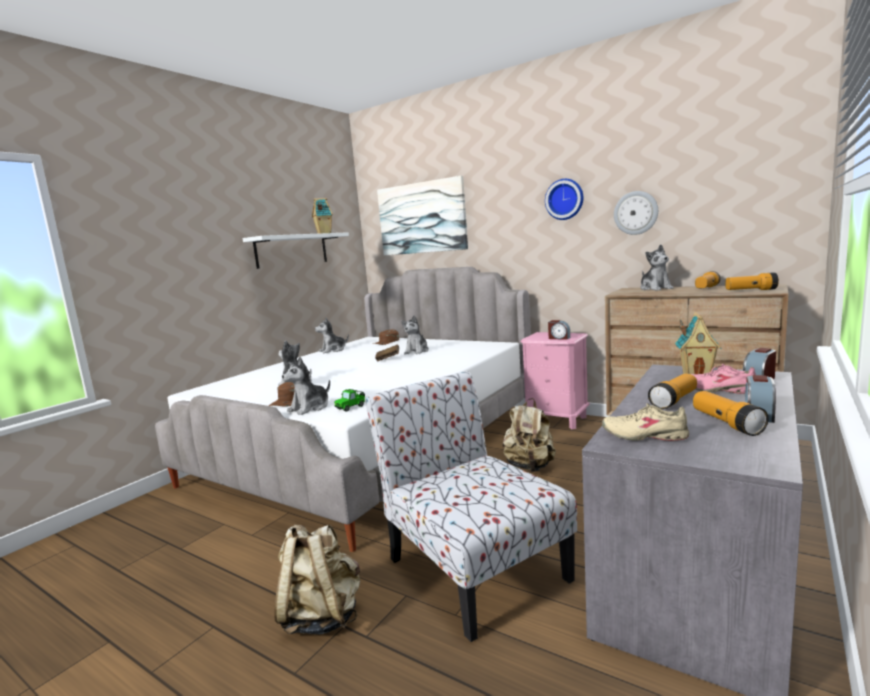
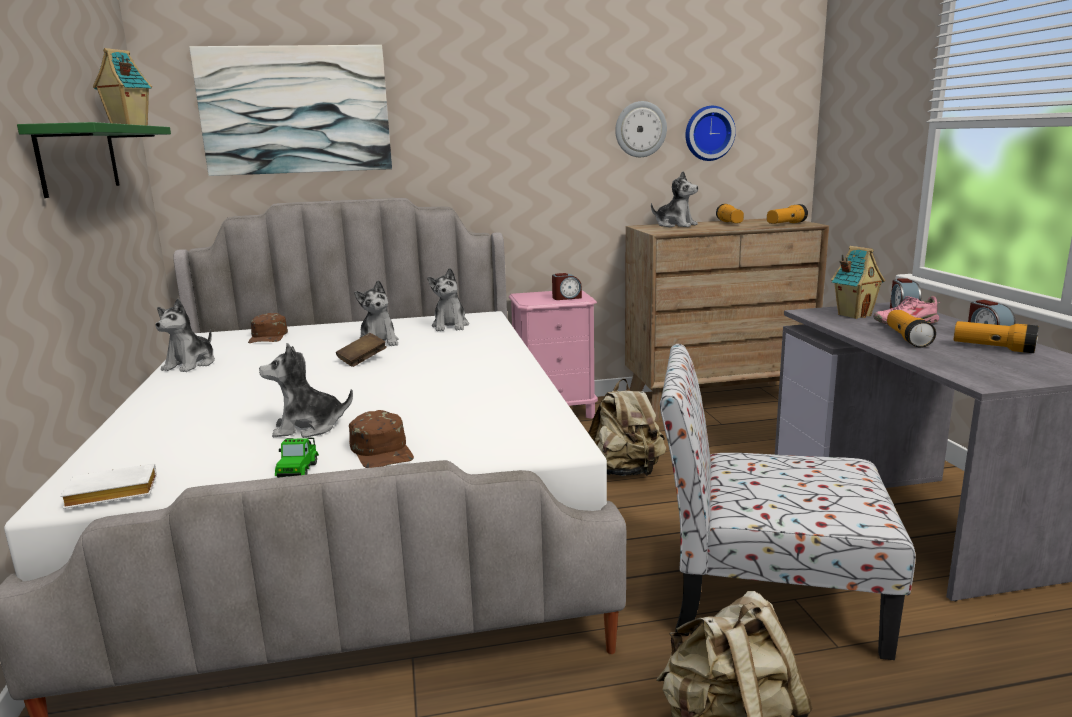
camera: 45 degrees left, 5 degrees up
white shelf [242,232,349,269] -> green shelf [17,122,171,198]
plush toy [282,357,330,415] -> plush toy moved to [427,268,469,331]
toy car [334,389,365,412] -> toy car moved to [275,438,319,478]
wall clock [545,179,584,220] -> wall clock moved to [685,106,736,161]
beige shoe [602,403,689,441] -> none
none -> white book [60,464,157,509]

